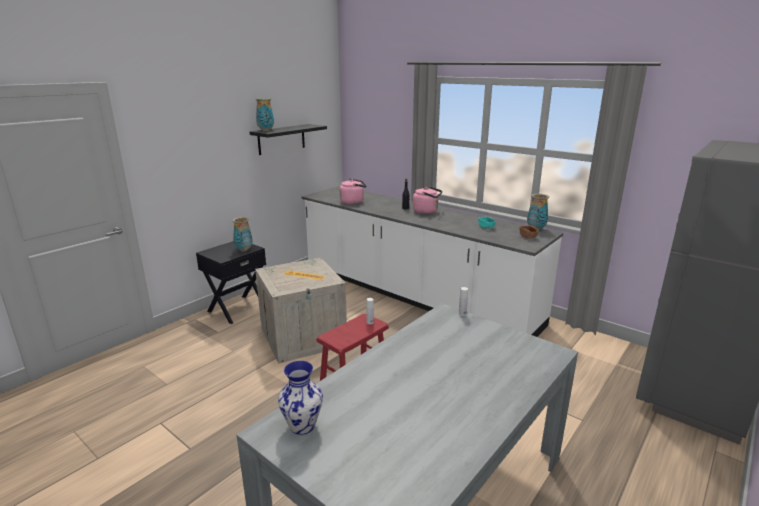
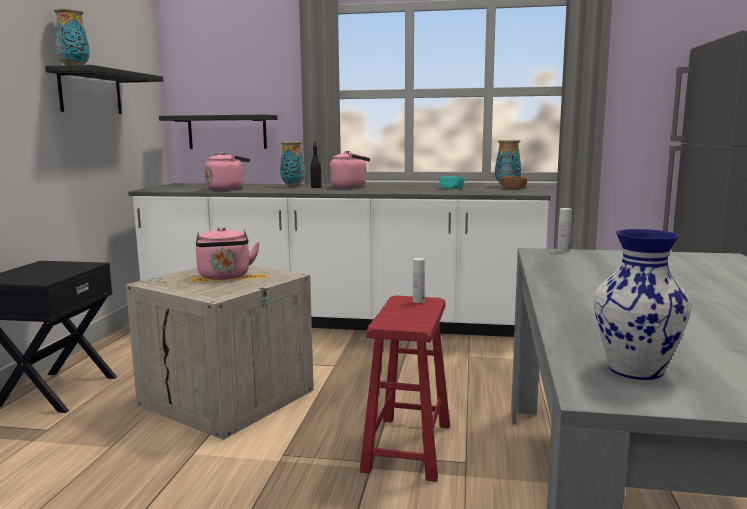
camera: 30 degrees left, 10 degrees down
vase [233,217,253,251] -> vase moved to [280,141,305,187]
none -> black shelf [159,115,277,149]
none -> pink kettle [196,227,260,280]

